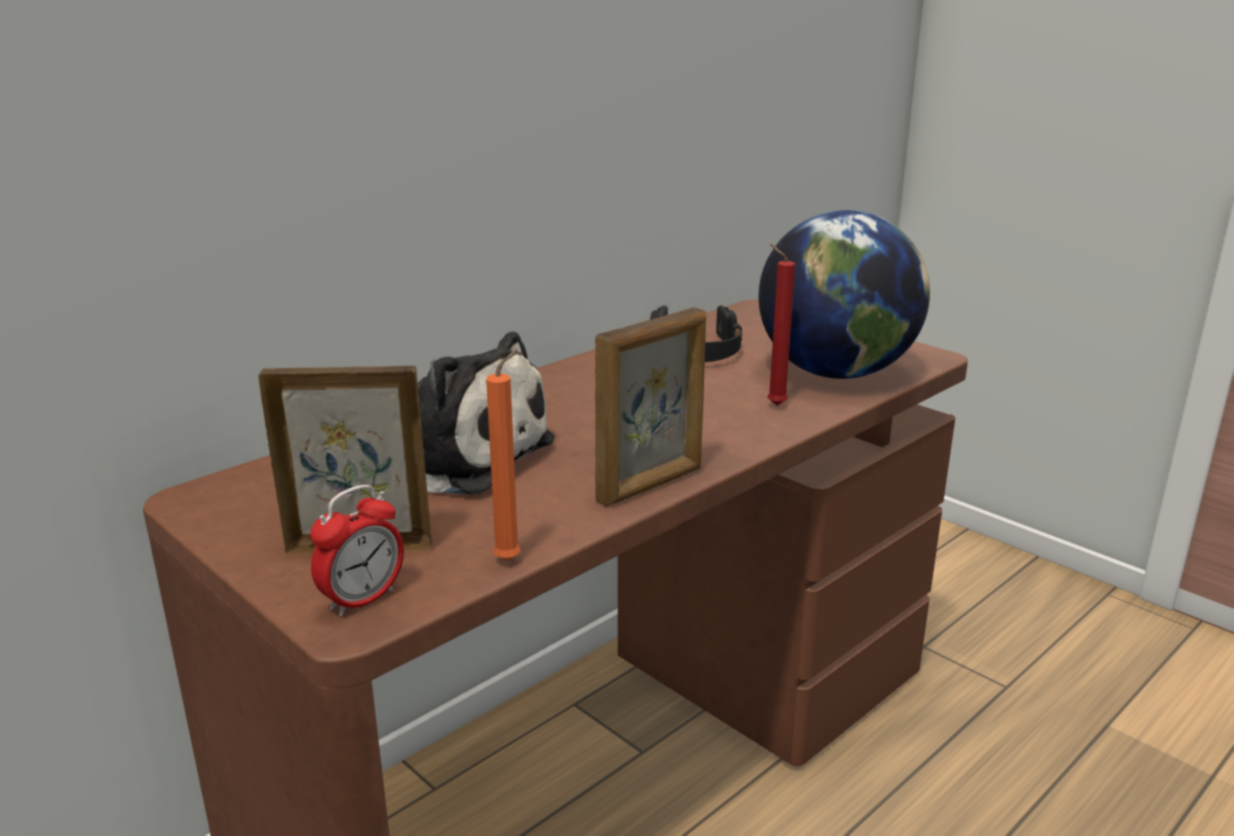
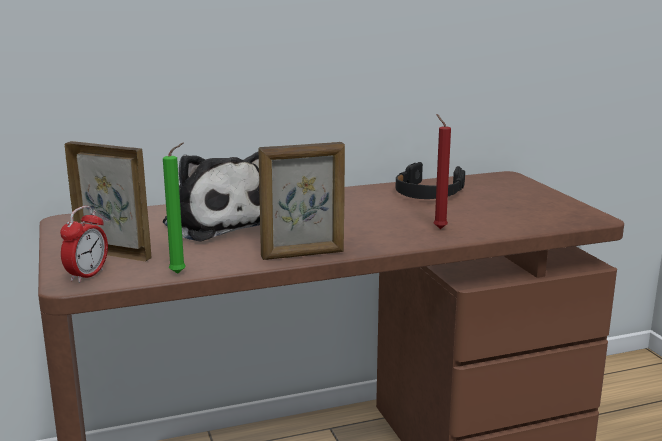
camera: 25 degrees right, 5 degrees down
alarm clock [310,485,404,617] -> alarm clock turned 45 degrees counterclockwise [60,206,108,283]
orange candle [486,349,521,561] -> green candle [163,143,186,274]
globe [758,210,930,379] -> none

